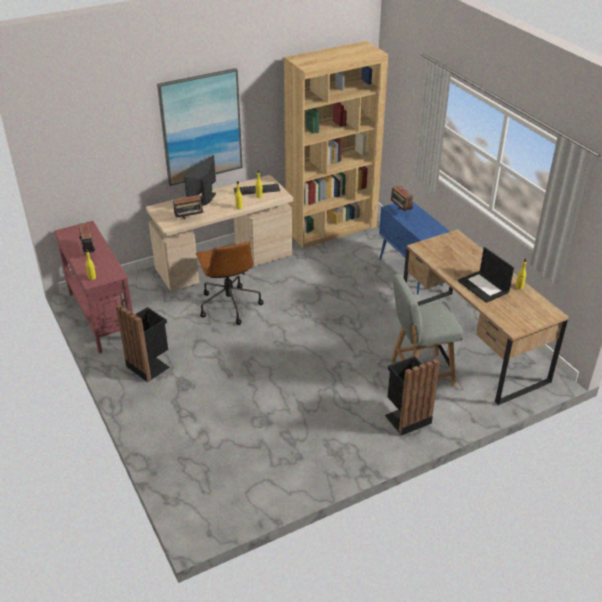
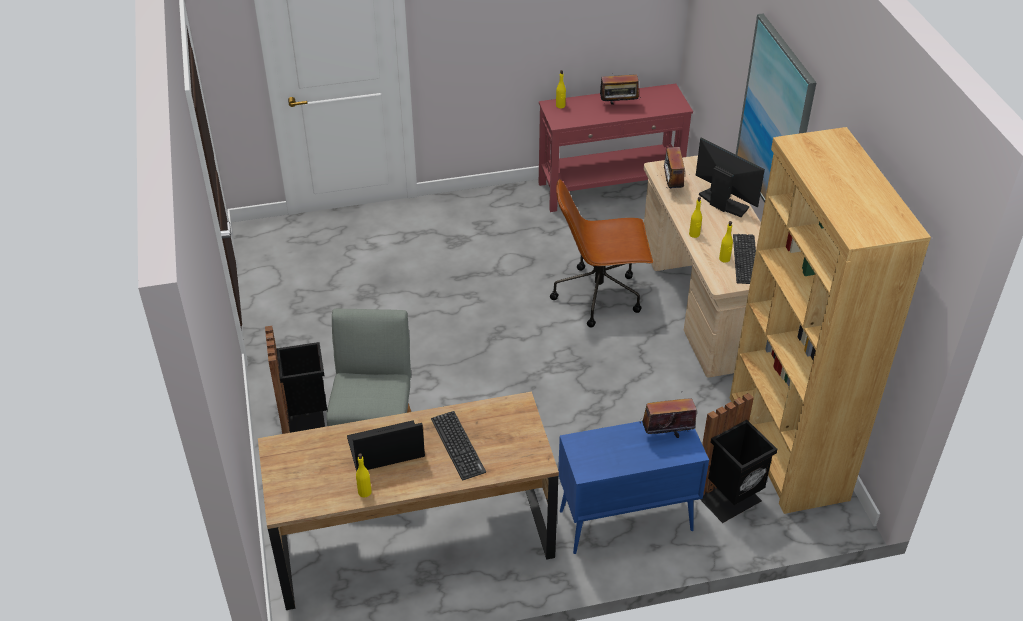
camera: 105 degrees right, 5 degrees up
black trash can [116,304,170,382] -> black trash can moved to [700,393,778,523]
none -> keyboard [431,411,486,480]

